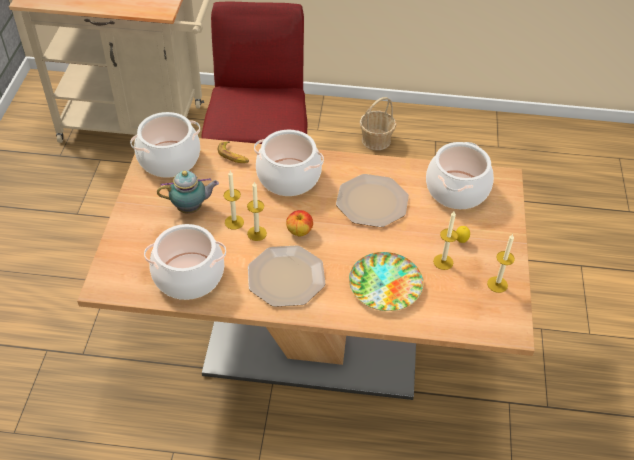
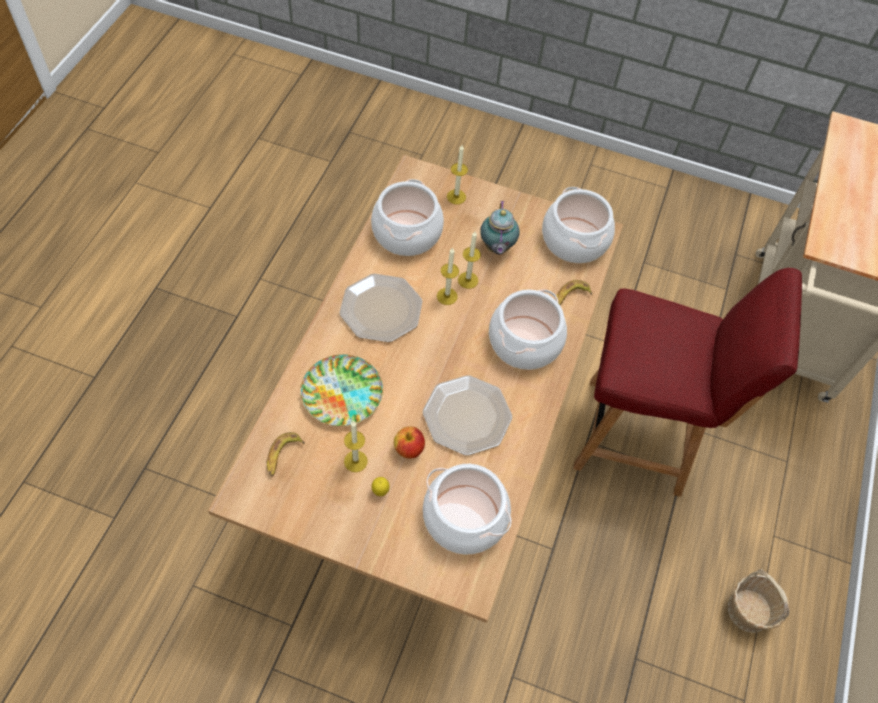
camera: 100 degrees right, 10 degrees up
apple [286,210,313,236] -> apple moved to [394,427,425,458]
candle [487,234,515,293] -> candle moved to [447,145,468,204]
none -> banana [267,432,305,476]

